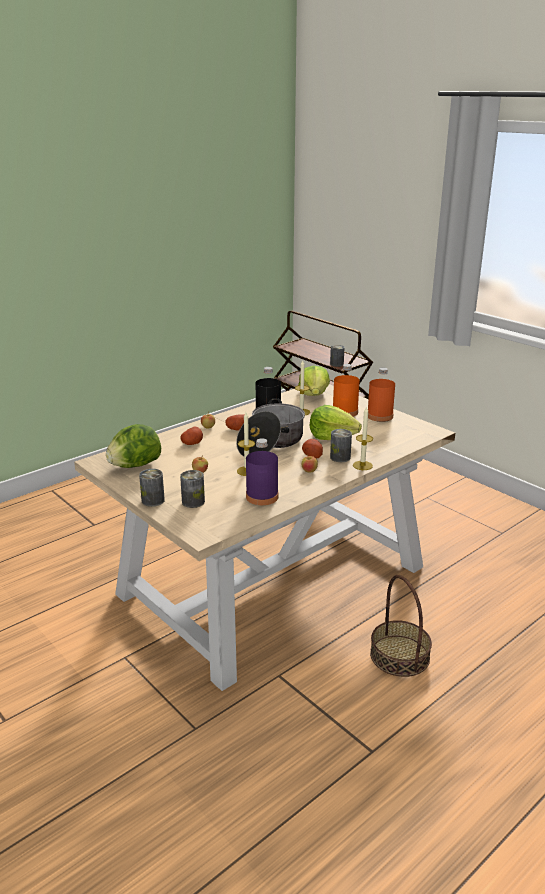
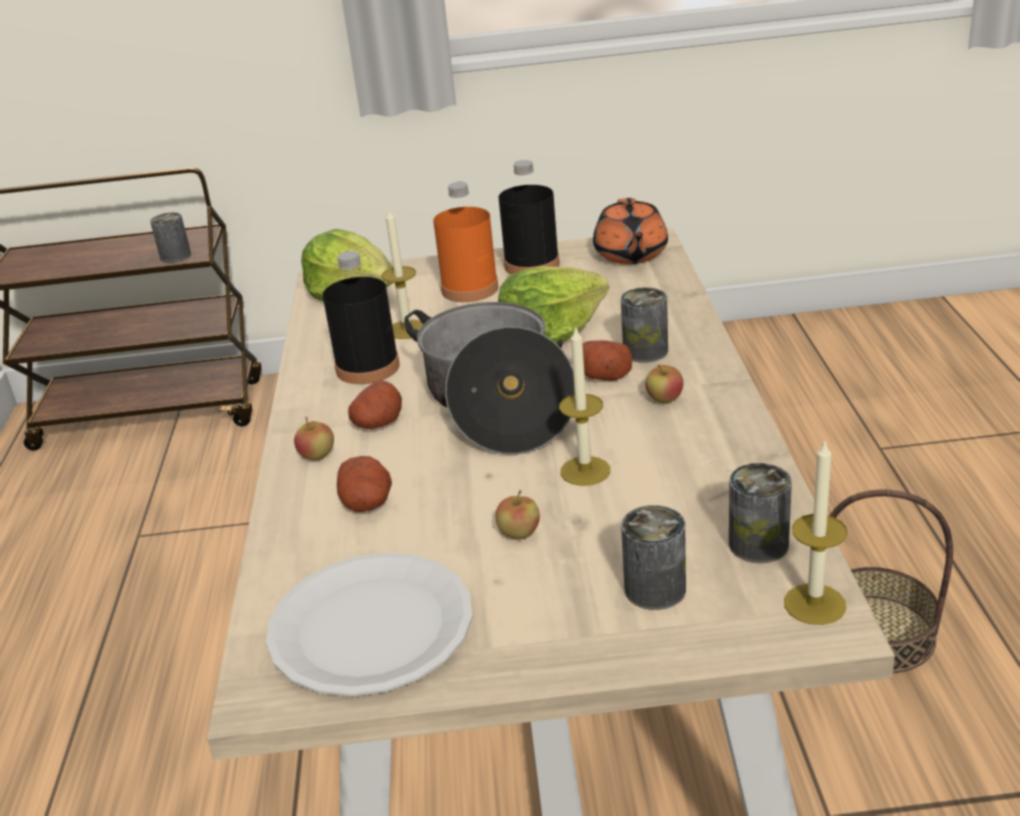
camera: 50 degrees left, 5 degrees up
lettuce [106,424,161,468] -> white plate [266,553,473,696]
can [139,469,165,507] -> can moved to [729,463,792,563]
purple bottle [246,438,278,505] -> none
candle [353,406,373,470] -> candle moved to [784,439,847,625]
orange bottle [368,367,395,422] -> black bottle [498,160,560,275]
none -> orange teapot [593,198,668,264]

